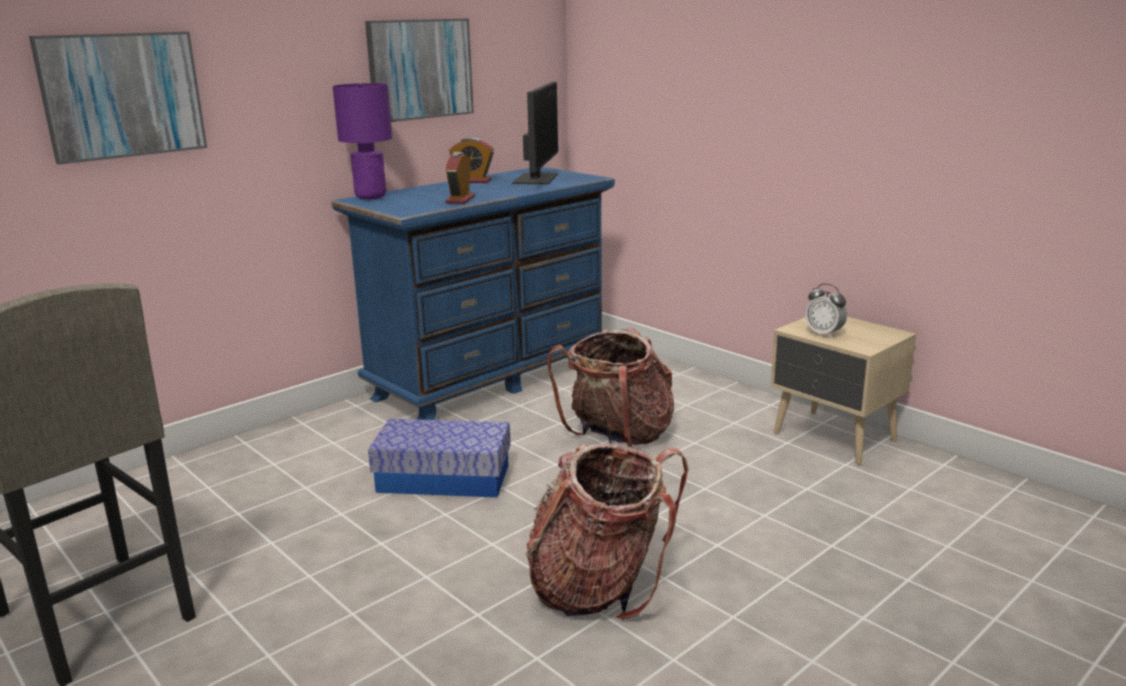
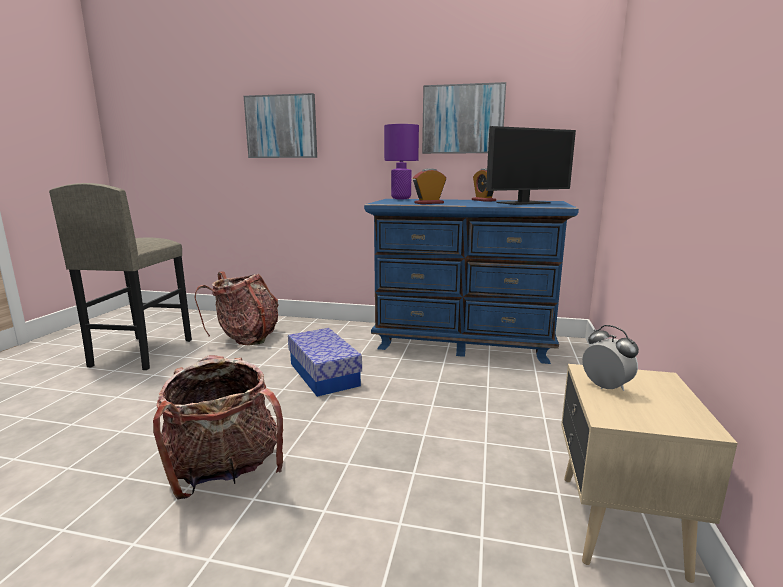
camera: 55 degrees right, 5 degrees down
backpack [547,328,674,448] -> backpack moved to [194,271,278,346]
alarm clock [805,283,847,338] -> alarm clock turned 135 degrees clockwise [582,325,639,391]

